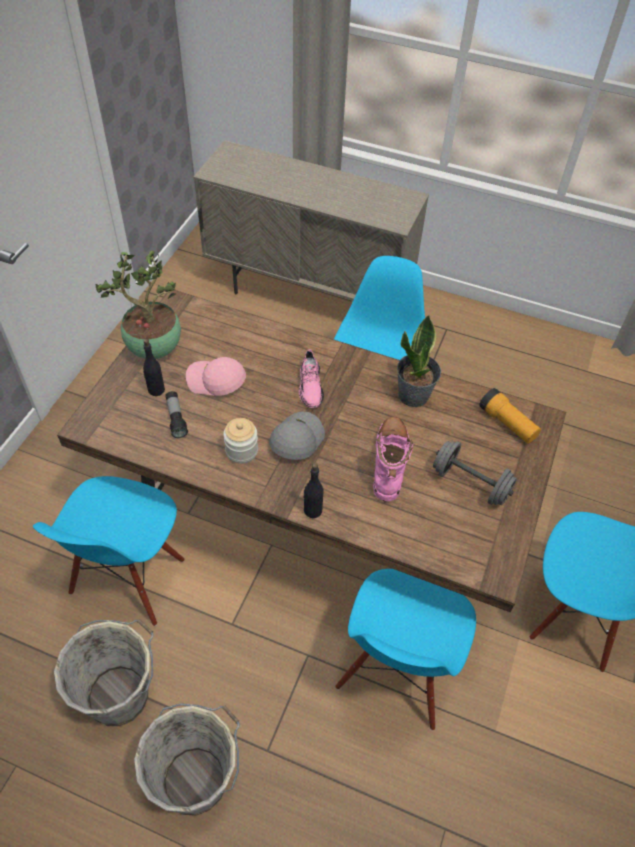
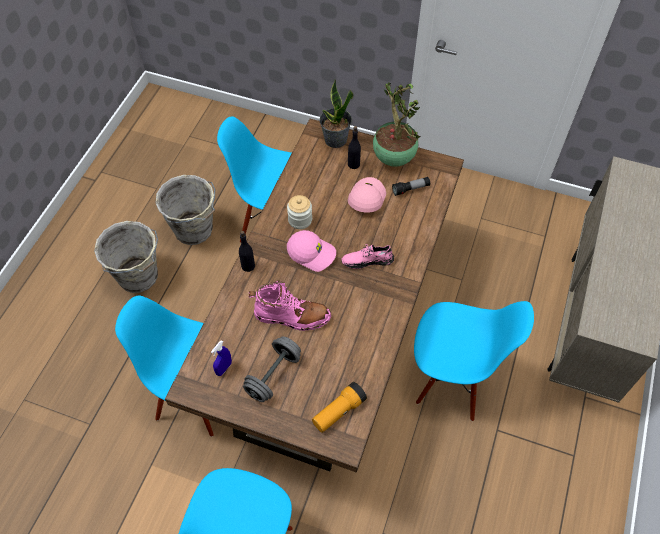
camera: 90 degrees right, 5 degrees up
flashlight [165,391,188,438] -> flashlight moved to [392,177,430,196]
grey cap [269,412,325,460] -> pink cap [287,230,336,272]
potted plant [397,315,441,407] -> potted plant moved to [320,80,353,148]
none -> blue spray bottle [211,340,232,376]

